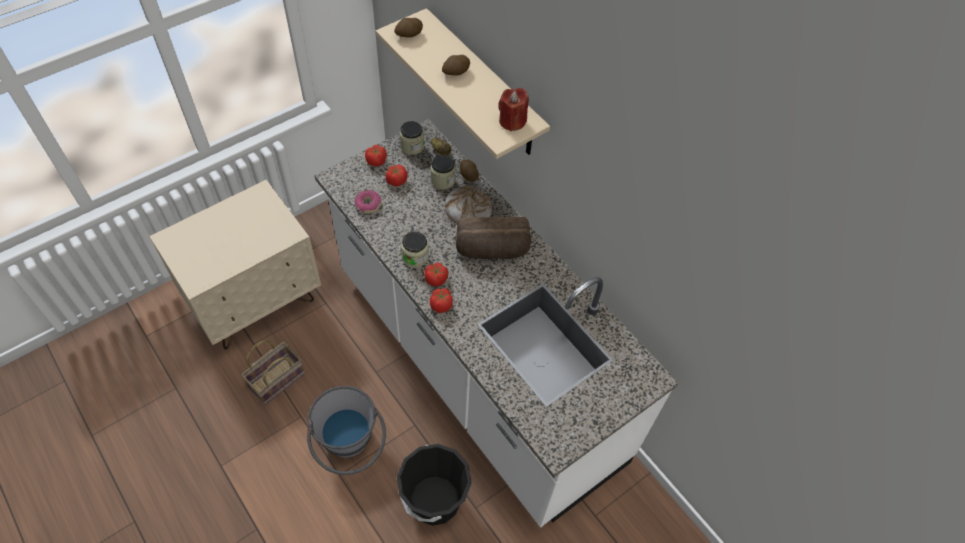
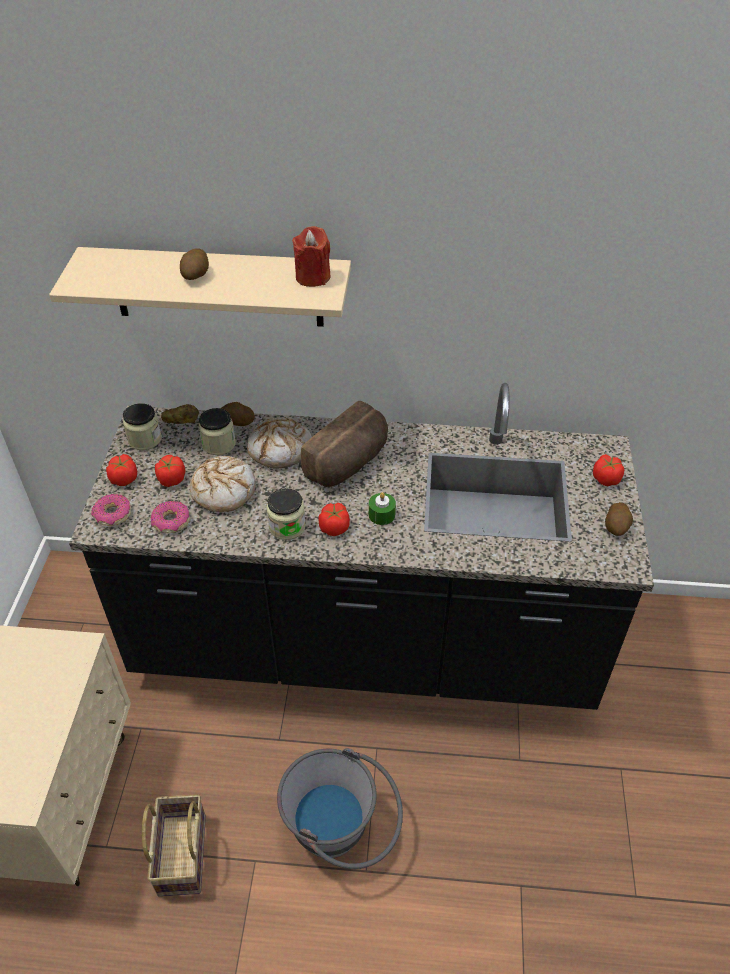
camera: 45 degrees left, 10 degrees down
white counter [314,119,679,528] -> black counter [69,383,654,710]
potato [394,18,423,38] -> potato moved to [605,502,633,536]
black bucket [397,444,472,526] -> none
tomato [430,288,453,313] -> tomato moved to [593,454,624,486]
none -> donut [91,494,131,526]
none -> bread [190,456,256,512]
none -> green candle [369,492,396,525]

